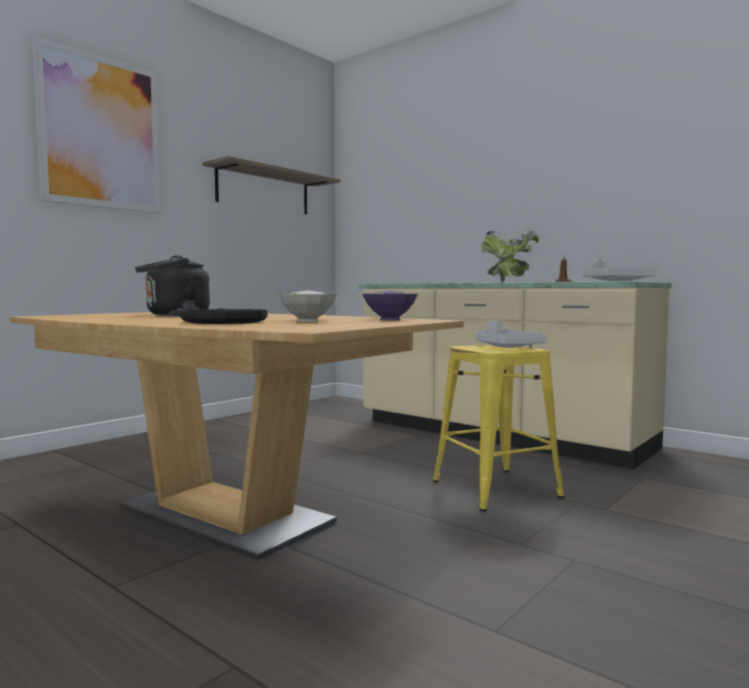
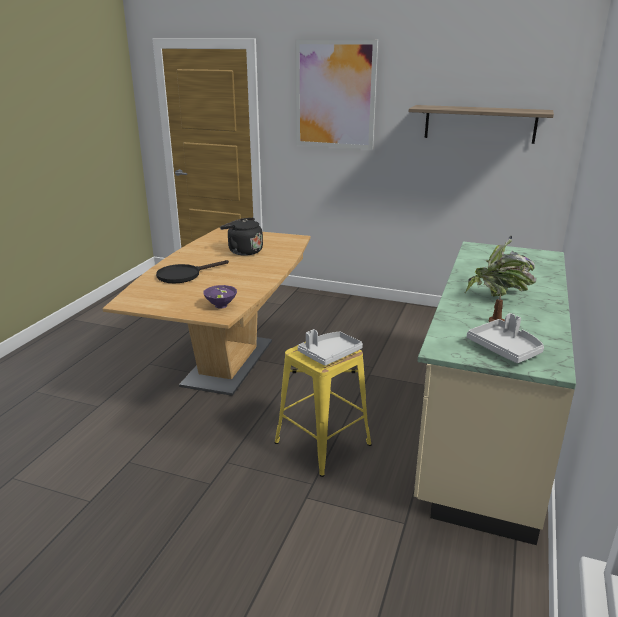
camera: 70 degrees right, 20 degrees up
white bowl [278,291,337,322] -> none

